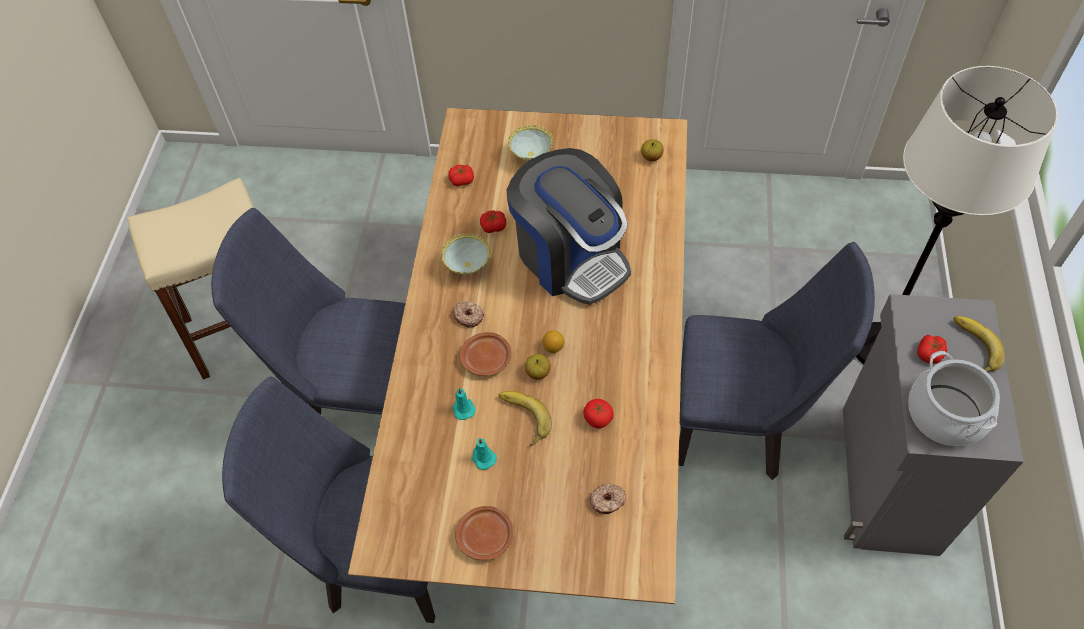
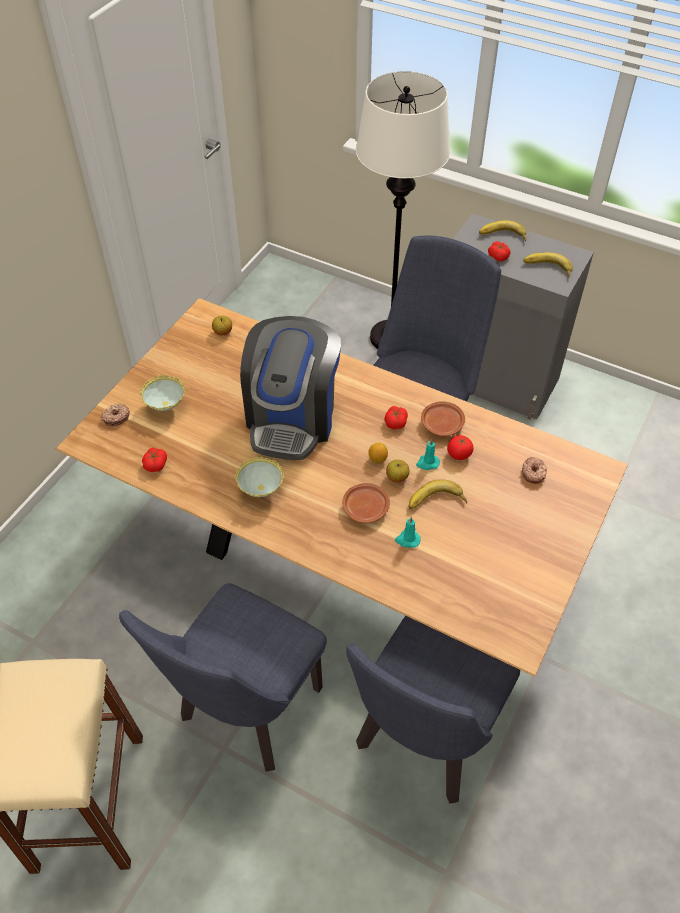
camera: 70 degrees left, 5 degrees down
donut [453,301,484,328] -> donut moved to [101,403,130,426]
brown plate [455,506,513,560] -> brown plate moved to [421,401,465,437]
turquoise candle [472,438,497,470] -> turquoise candle moved to [416,439,440,470]
tomato [480,210,506,233] -> tomato moved to [384,406,408,429]
coffee machine [507,148,631,305] -> coffee machine turned 120 degrees clockwise [240,316,341,460]
cooking pot [908,351,1000,446] -> banana [523,252,573,278]

